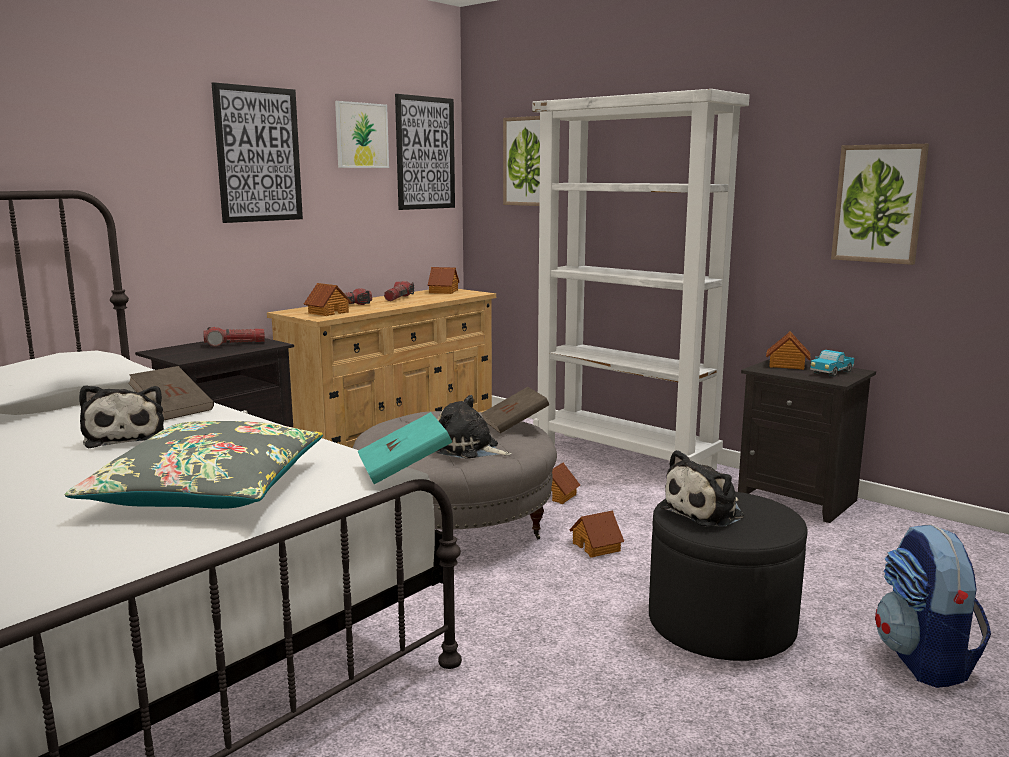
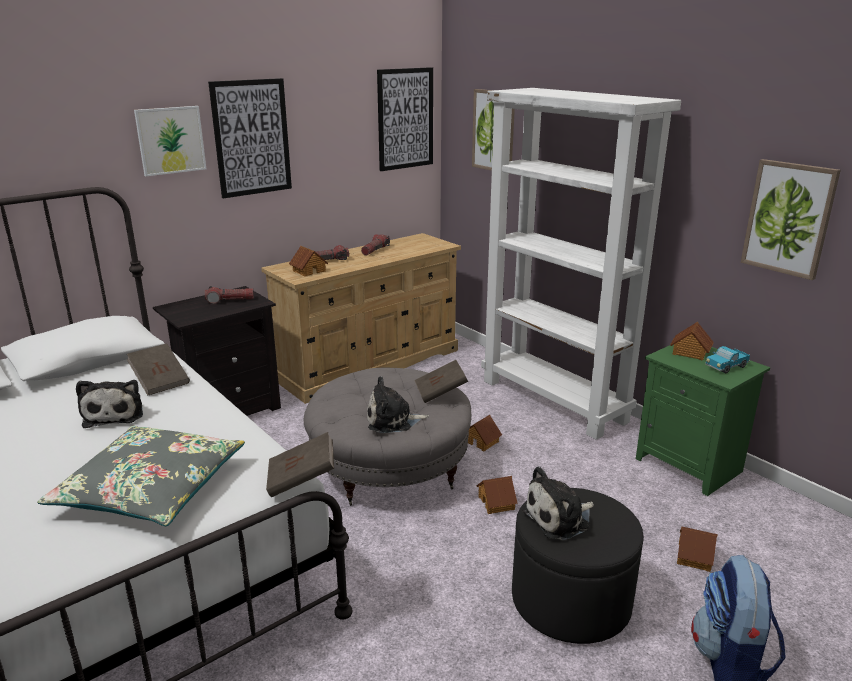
camera: 10 degrees right, 10 degrees up
picture [335,101,389,168] -> picture moved to [134,106,206,176]
turquoise book [357,412,452,484] -> brown book [266,432,334,497]
toy house [428,267,459,294] -> toy house moved to [677,526,718,572]
plush toy [436,395,512,459] -> plush toy turned 45 degrees counterclockwise [367,376,429,433]
black nightstand [738,359,876,523] -> green nightstand [636,345,770,496]

